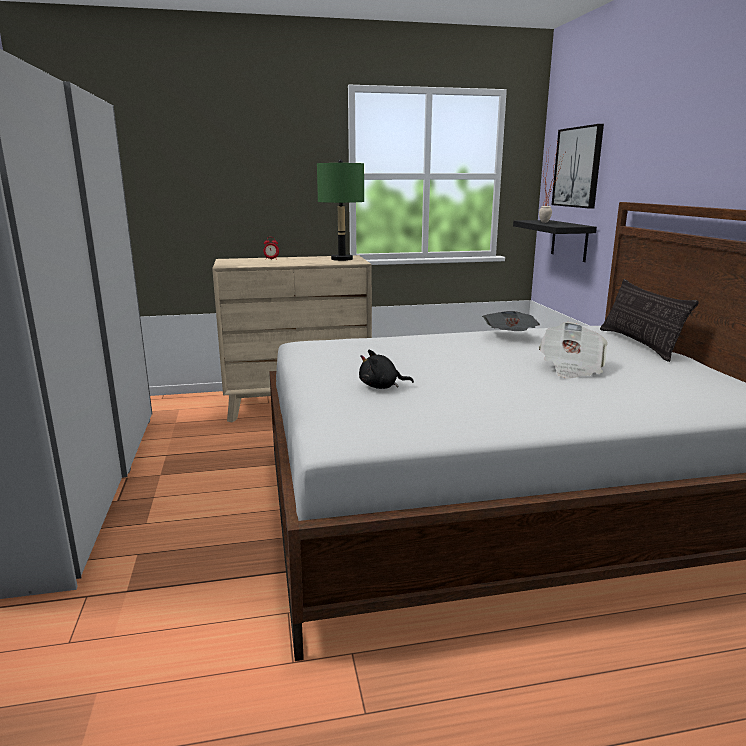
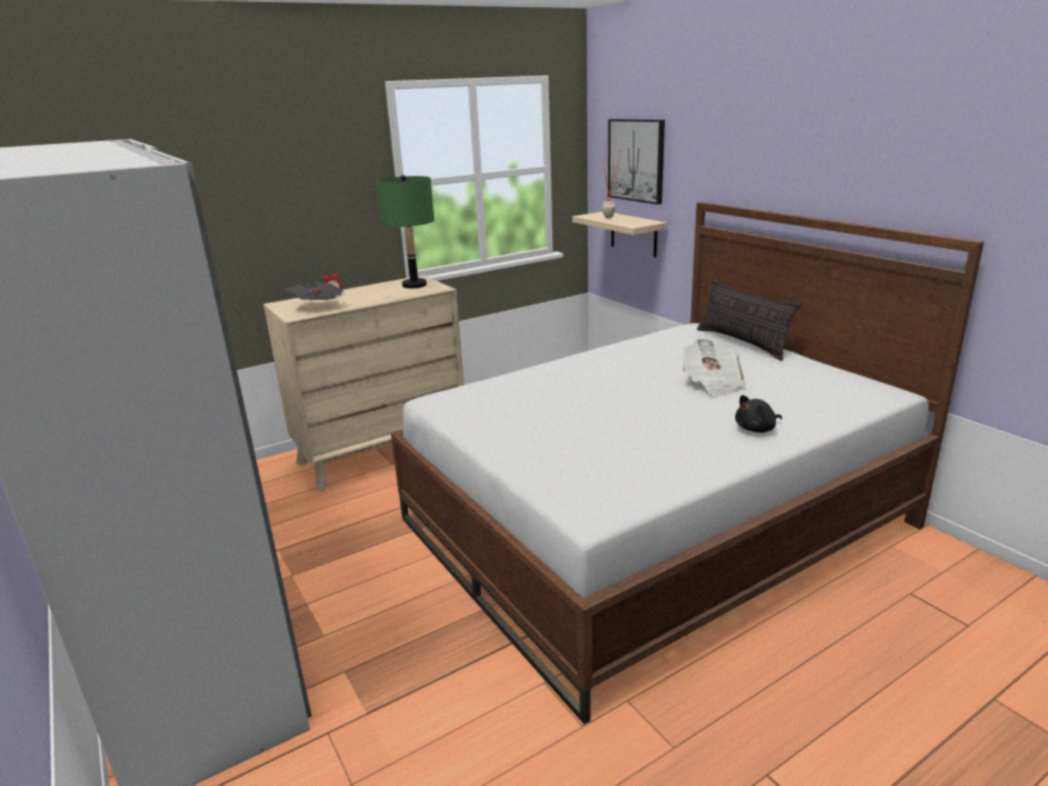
camera: 20 degrees left, 5 degrees up
black plush toy [359,350,414,389] -> black plush toy moved to [735,395,782,433]
newspaper [482,311,540,331] -> newspaper moved to [284,282,343,300]
black shelf [513,220,597,262] -> beige shelf [572,212,667,257]

